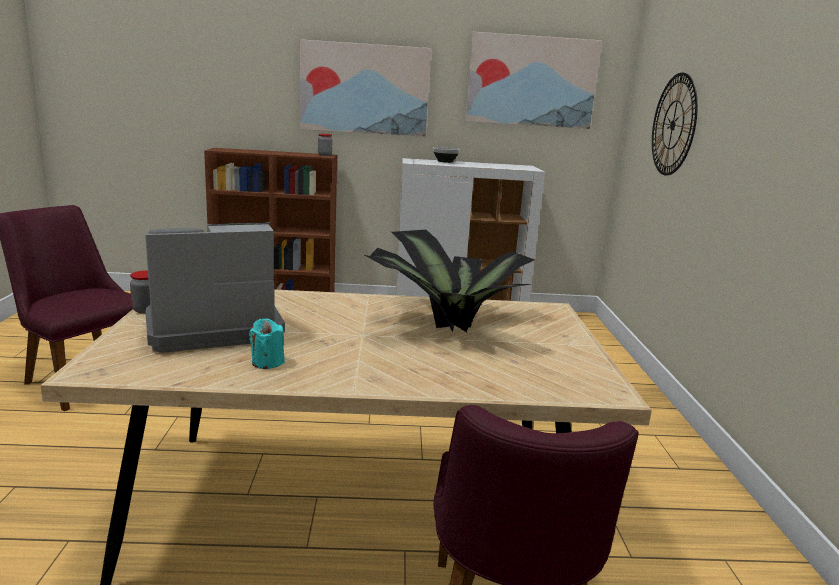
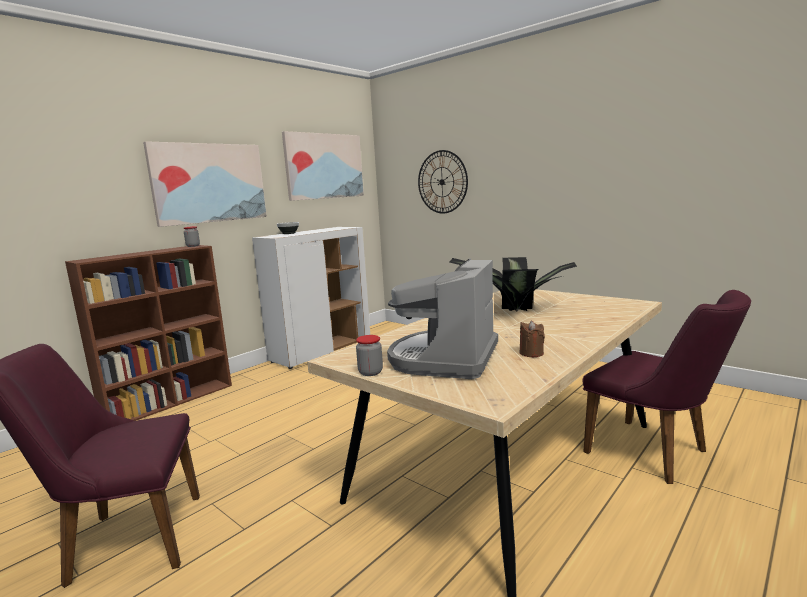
camera: 45 degrees left, 5 degrees down
turquoise candle [249,319,285,369] -> brown candle [520,321,545,357]

